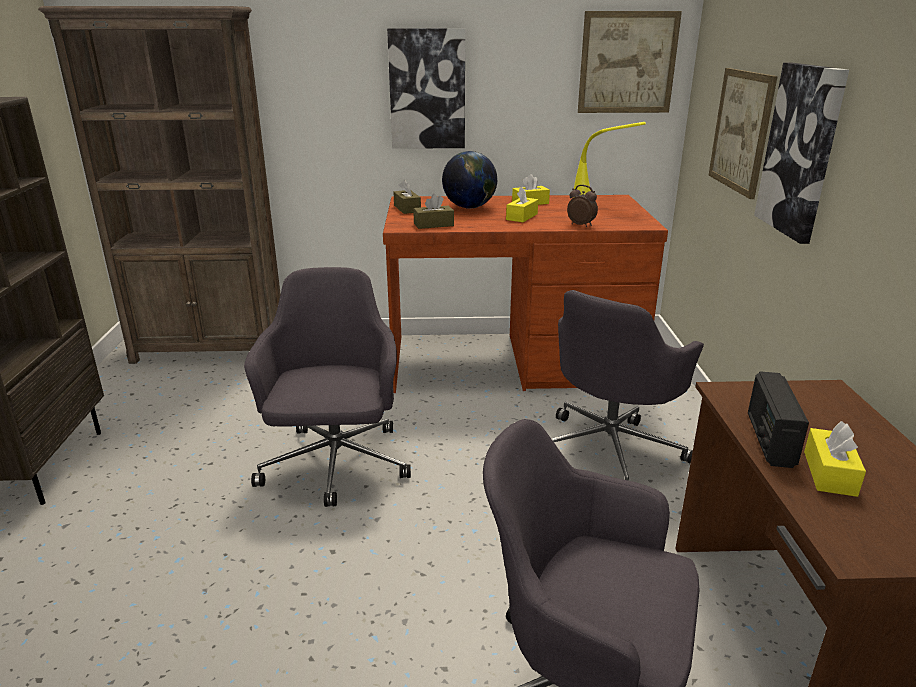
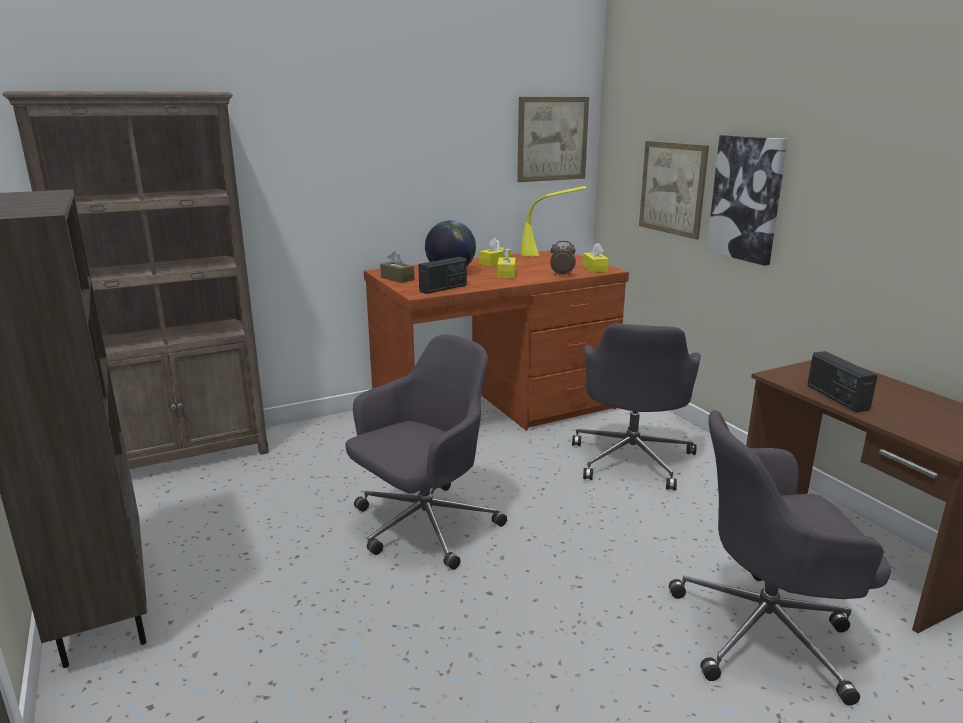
camera: 25 degrees left, 5 degrees down
grey office chair [244,267,411,507] -> grey office chair turned 75 degrees clockwise [345,335,507,570]
picture [387,28,465,149] -> none
brown tissue box [413,194,454,229] -> radio [418,257,467,294]
yellow tissue box [804,421,866,497] -> yellow tissue box moved to [583,243,609,273]

